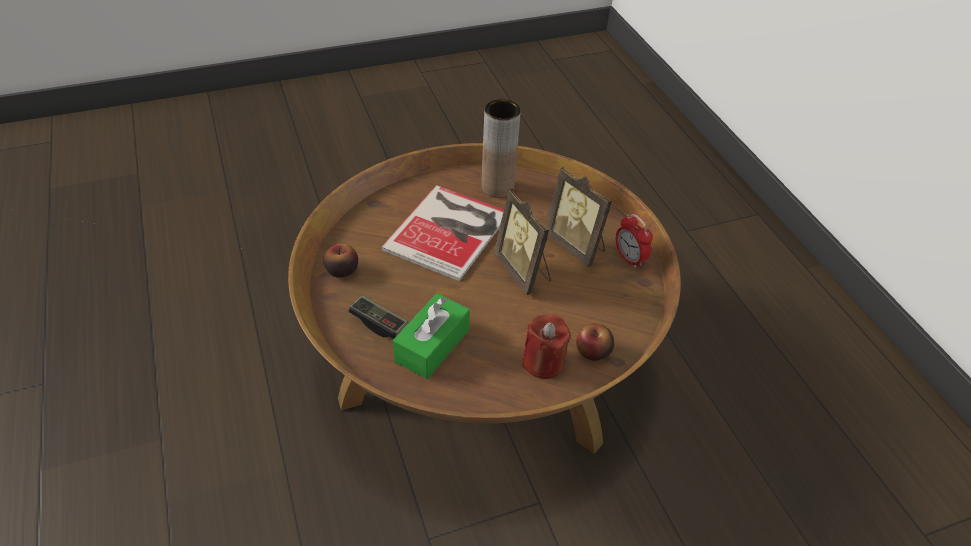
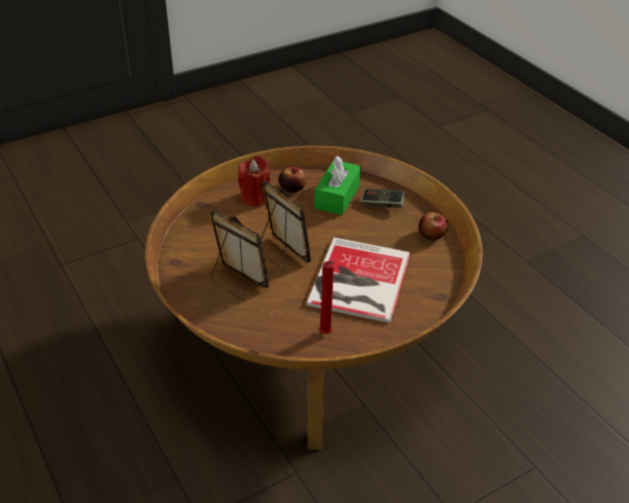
camera: 170 degrees right, 5 degrees down
brown vase [481,99,521,198] -> red candle [319,261,334,334]
apple [576,323,614,361] -> apple moved to [279,167,306,193]
alarm clock [616,214,653,268] -> none

